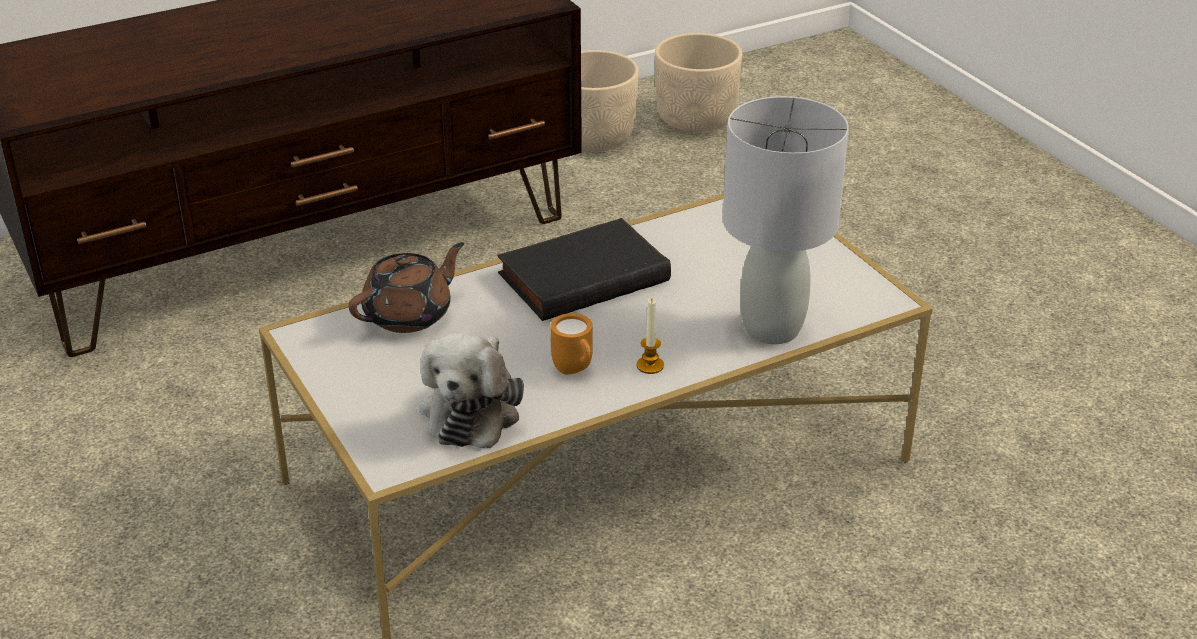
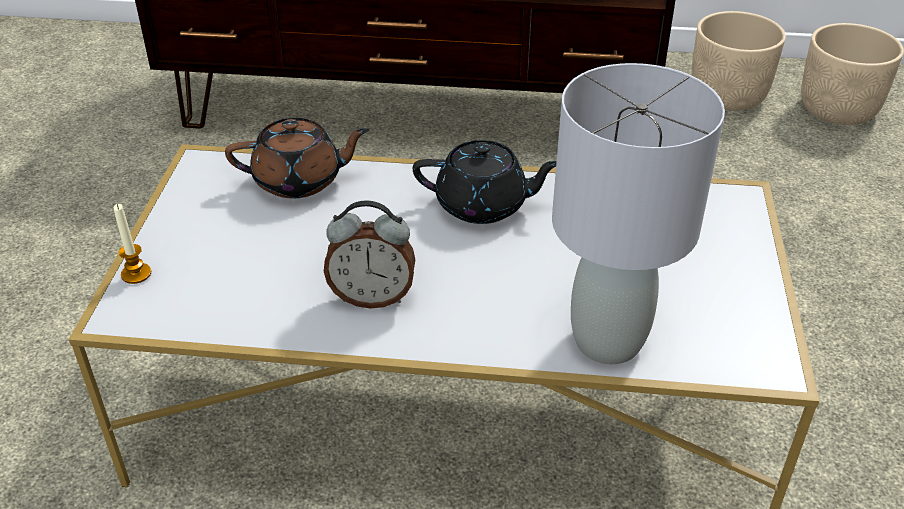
camera: 35 degrees right, 5 degrees up
plush toy [420,333,524,448] -> none
black book [498,218,671,321] -> black teapot [413,140,557,224]
orange mug [551,313,593,375] -> alarm clock [324,200,415,309]
candle [637,298,664,374] -> candle moved to [114,204,151,284]

